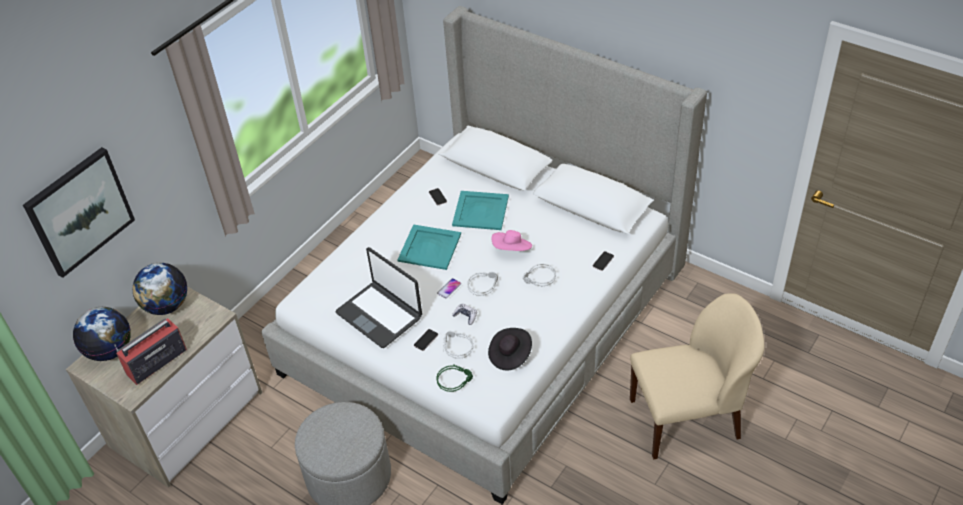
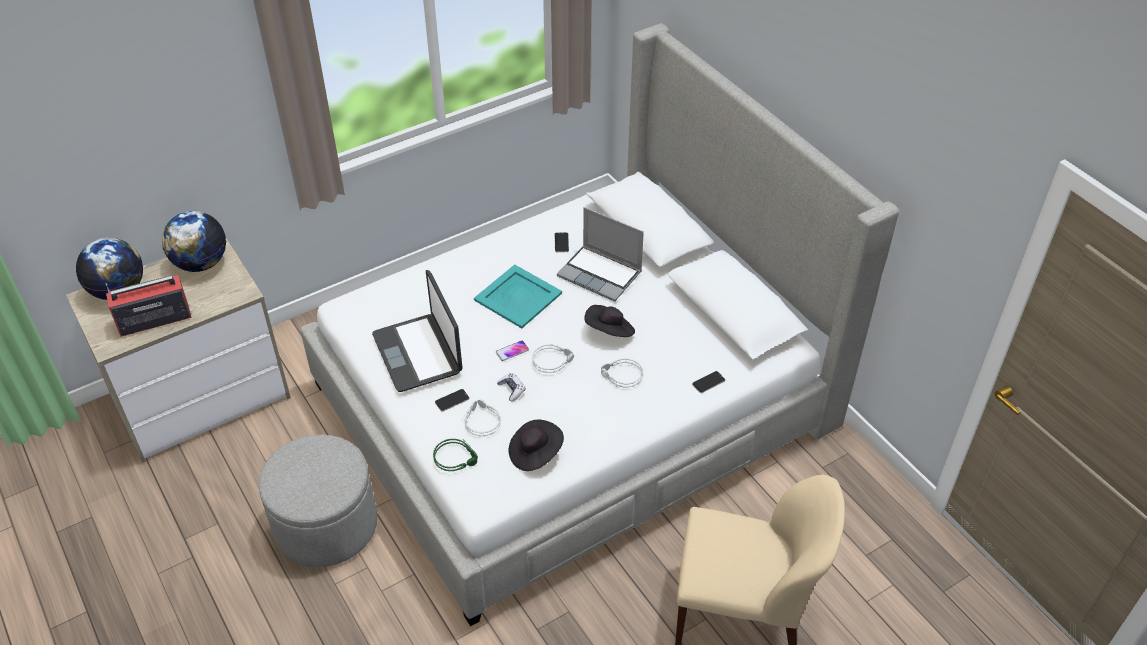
camera: 20 degrees right, 0 degrees up
picture [23,147,135,278] -> none
turquoise tray [452,191,509,230] -> laptop [557,207,644,302]
pink hat [491,230,532,251] -> black hat [584,305,635,337]

